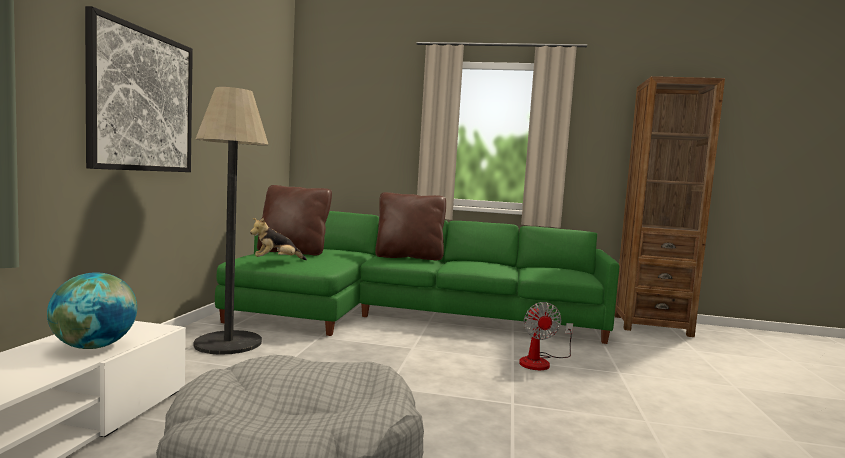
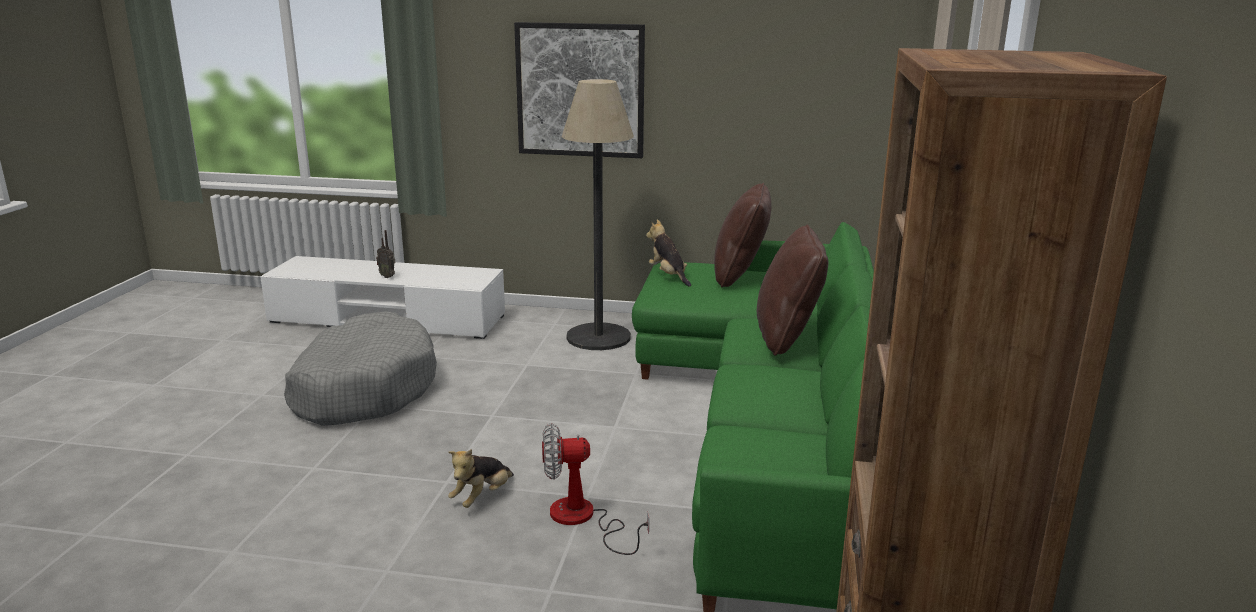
camera: 90 degrees right, 15 degrees up
globe [47,272,137,349] -> none
none -> radio [376,230,395,278]
none -> plush toy [448,449,514,508]

